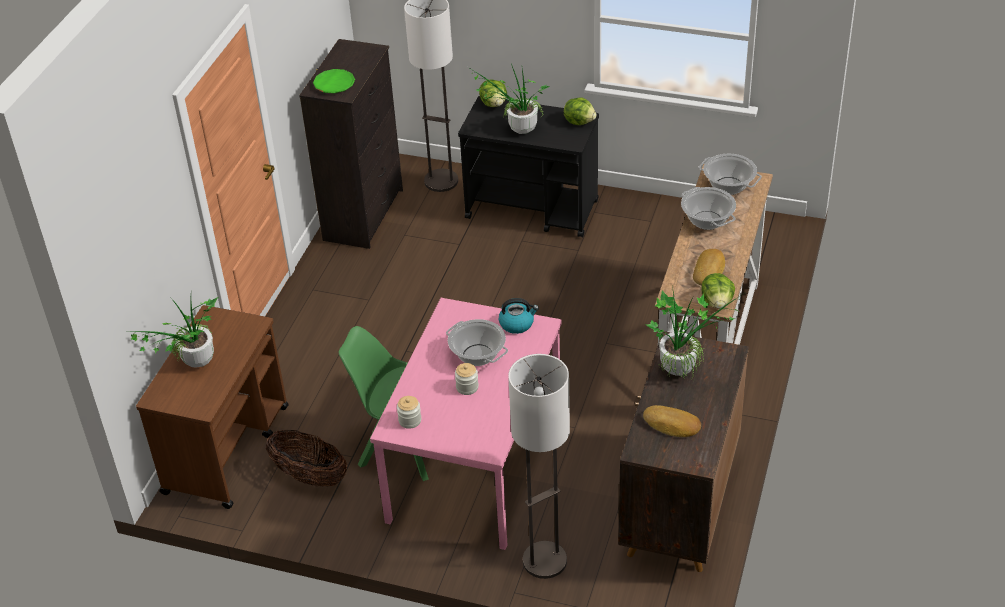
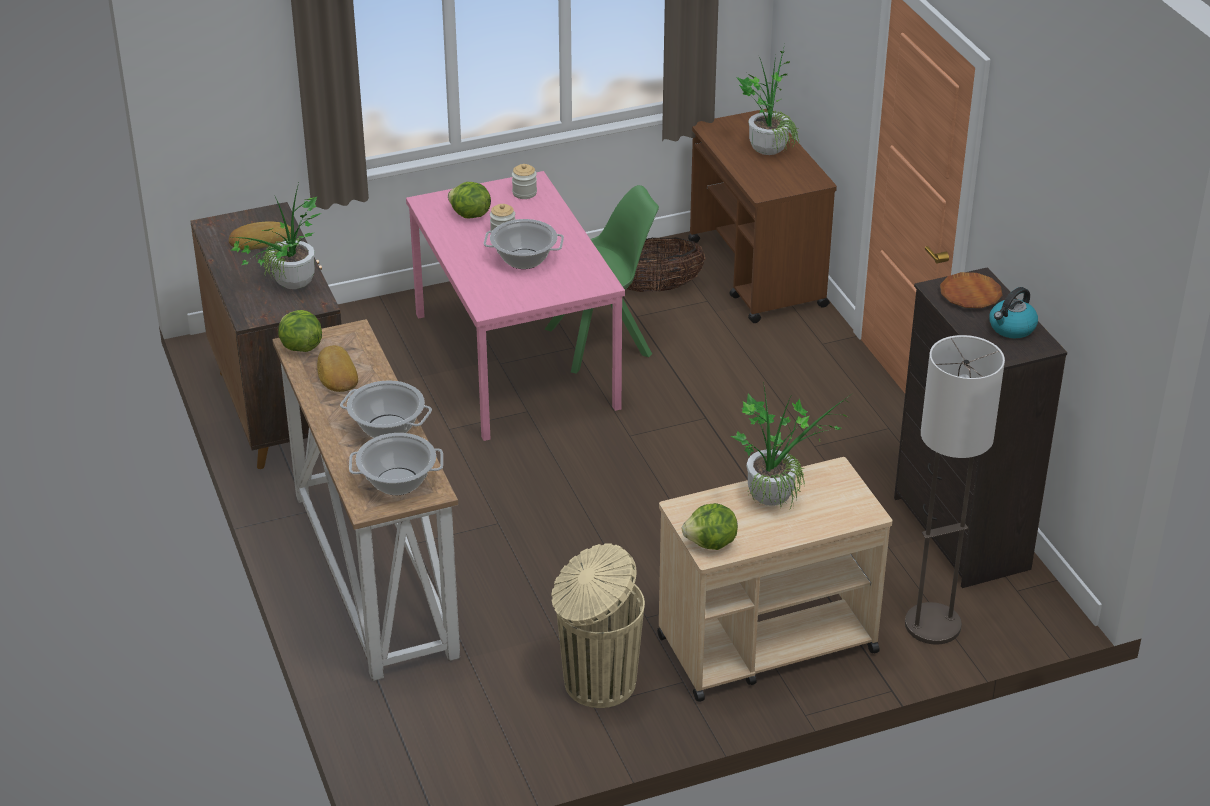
camera: 140 degrees right, 5 degrees down
green plate [313,69,355,94] -> brown plate [940,272,1002,308]
black cart [458,96,599,238] -> beige cart [657,457,893,702]
lettuce [479,79,507,107] -> lettuce moved to [448,182,491,218]
kettle [499,298,539,334] -> kettle moved to [989,287,1038,338]
floor lamp [508,354,570,579] -> none
none -> beige trash can [551,543,645,708]

